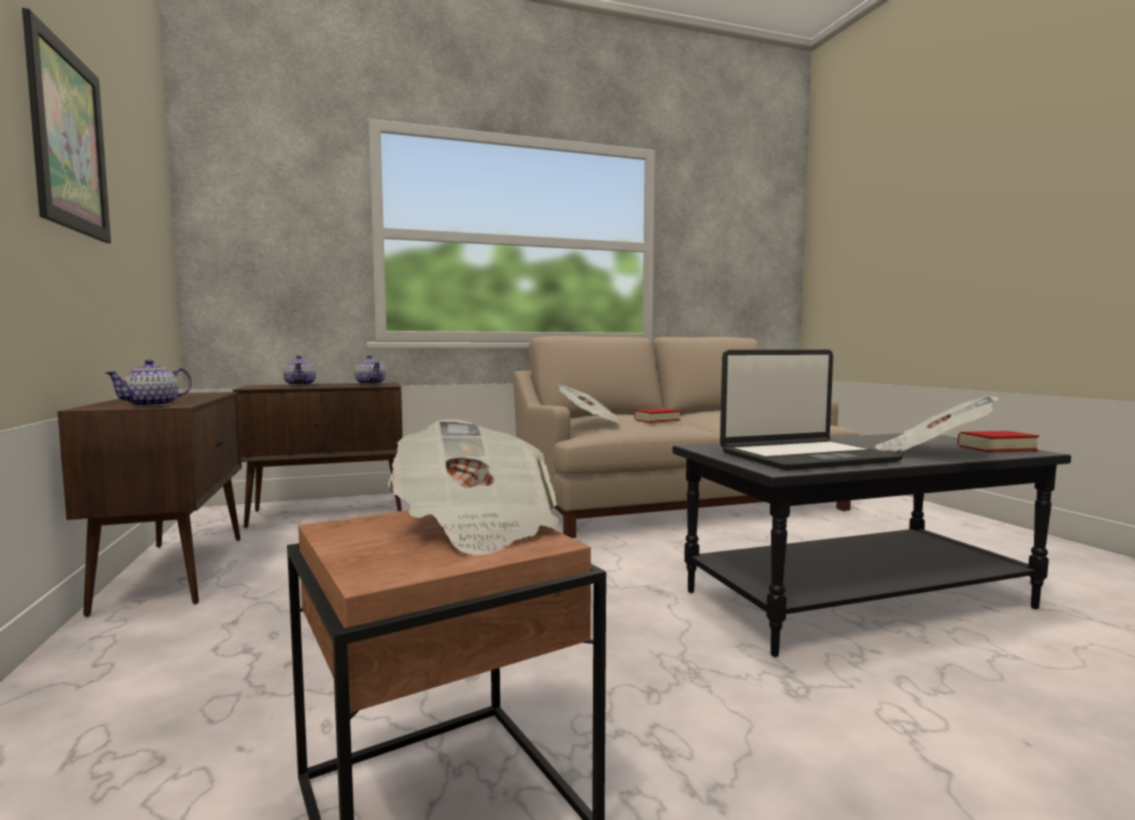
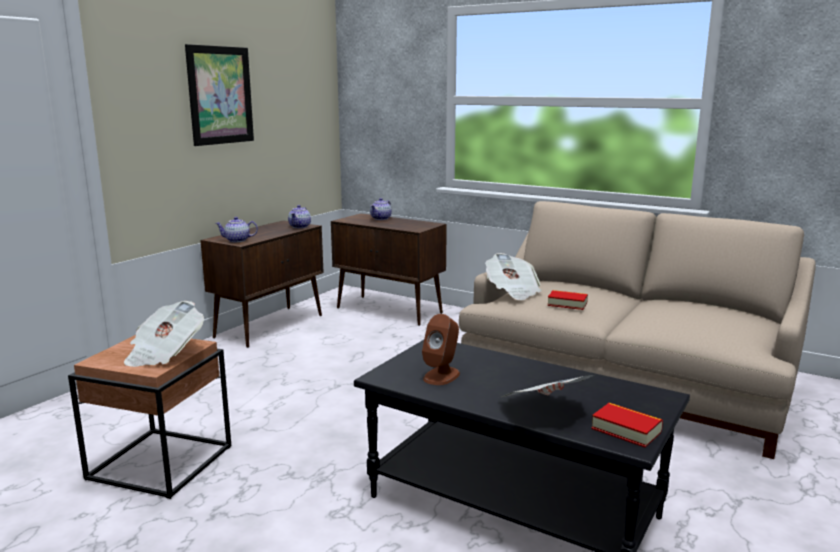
camera: 50 degrees right, 10 degrees up
teapot [354,355,386,385] -> teapot moved to [288,205,311,228]
laptop [720,350,903,471] -> brown speaker [422,314,460,385]

